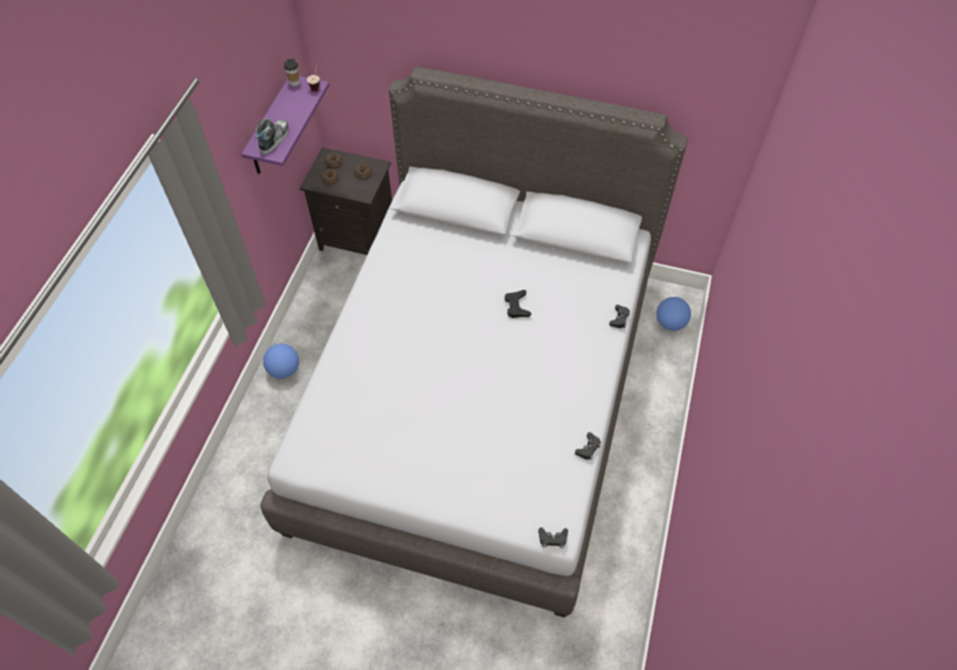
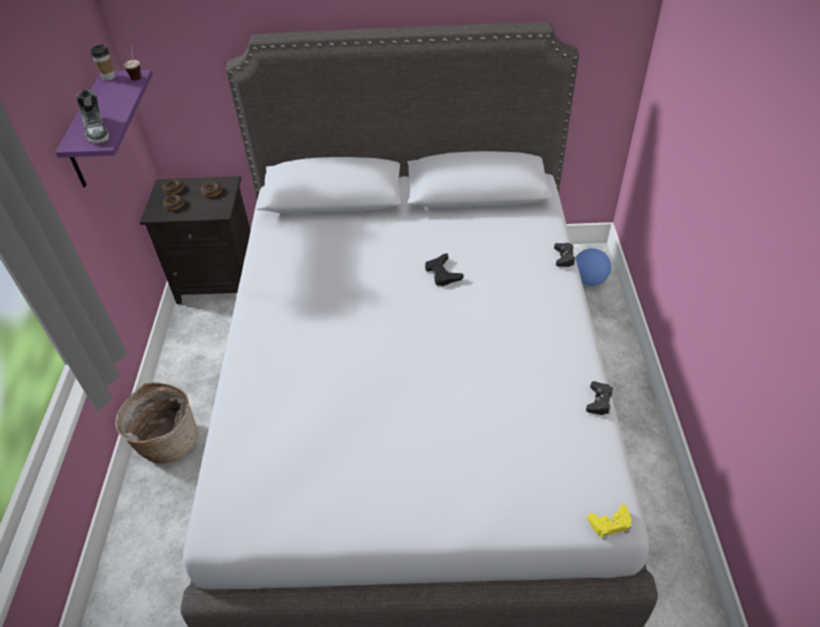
camera: 15 degrees left, 10 degrees down
shoe [256,118,289,154] -> shoe turned 150 degrees clockwise [76,90,109,144]
football [263,344,299,379] -> basket [115,382,198,464]
black game controller [538,527,568,548] -> yellow game controller [587,504,632,540]

